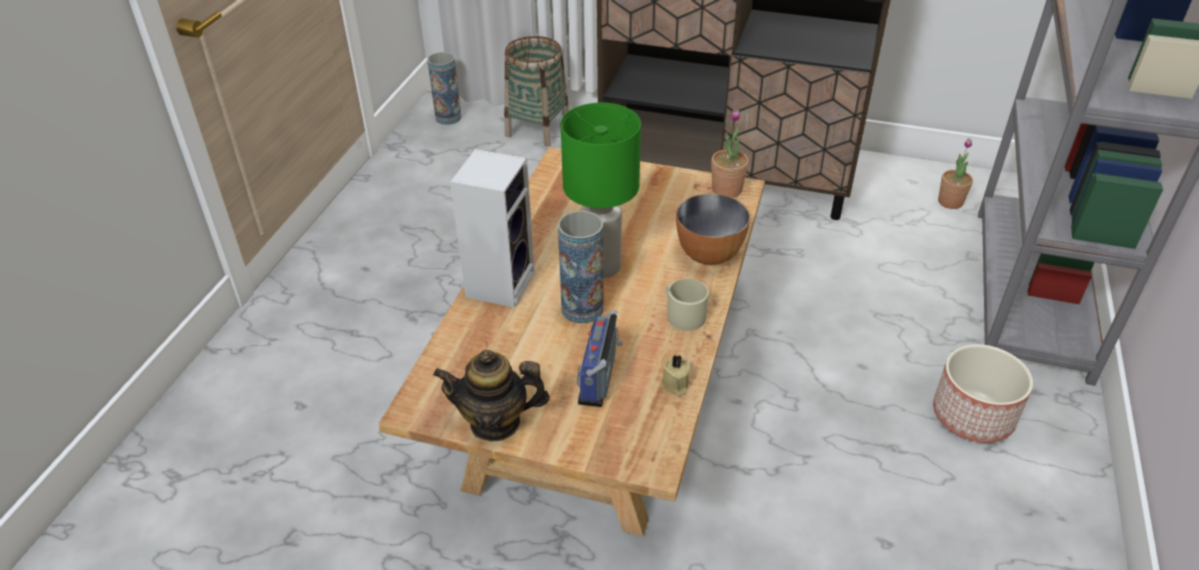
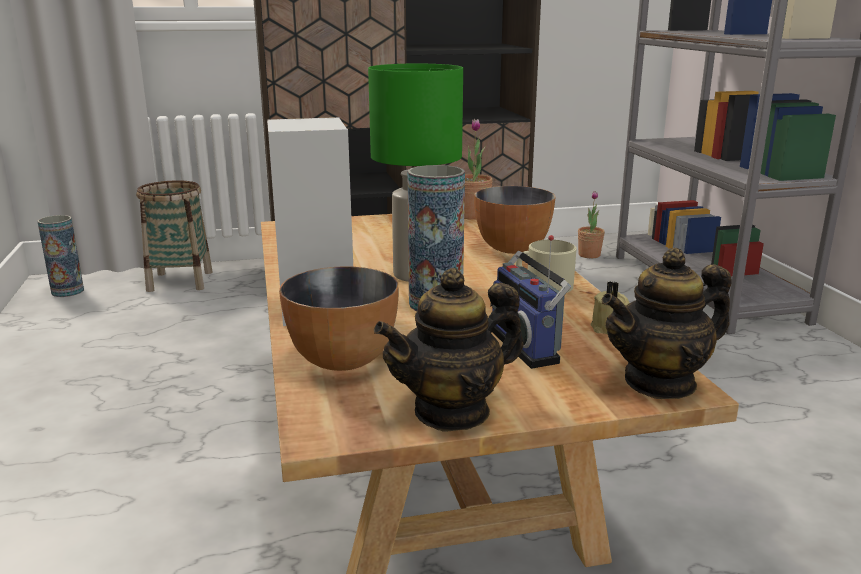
camera: 30 degrees left, 20 degrees down
planter [933,344,1033,443] -> none
none -> bowl [279,266,398,371]
none -> teapot [602,248,732,399]

